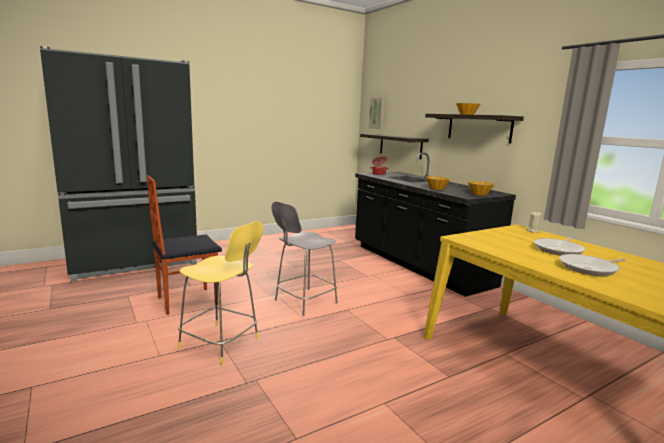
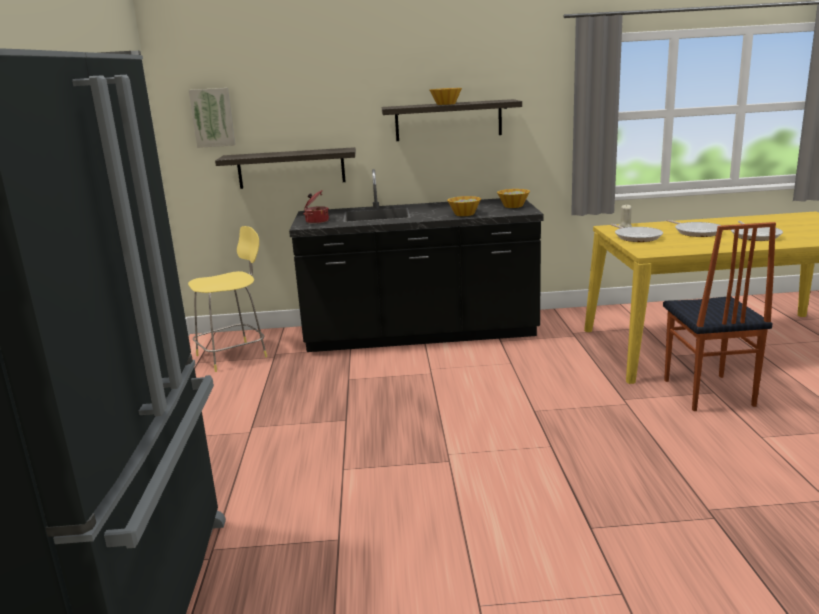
camera: 60 degrees left, 5 degrees up
chair [147,175,222,315] -> chair moved to [663,222,776,411]
yellow stool [178,221,263,365] -> yellow stool moved to [188,226,267,372]
grey stool [271,201,338,316] -> none
none -> frying pan [611,224,663,242]

